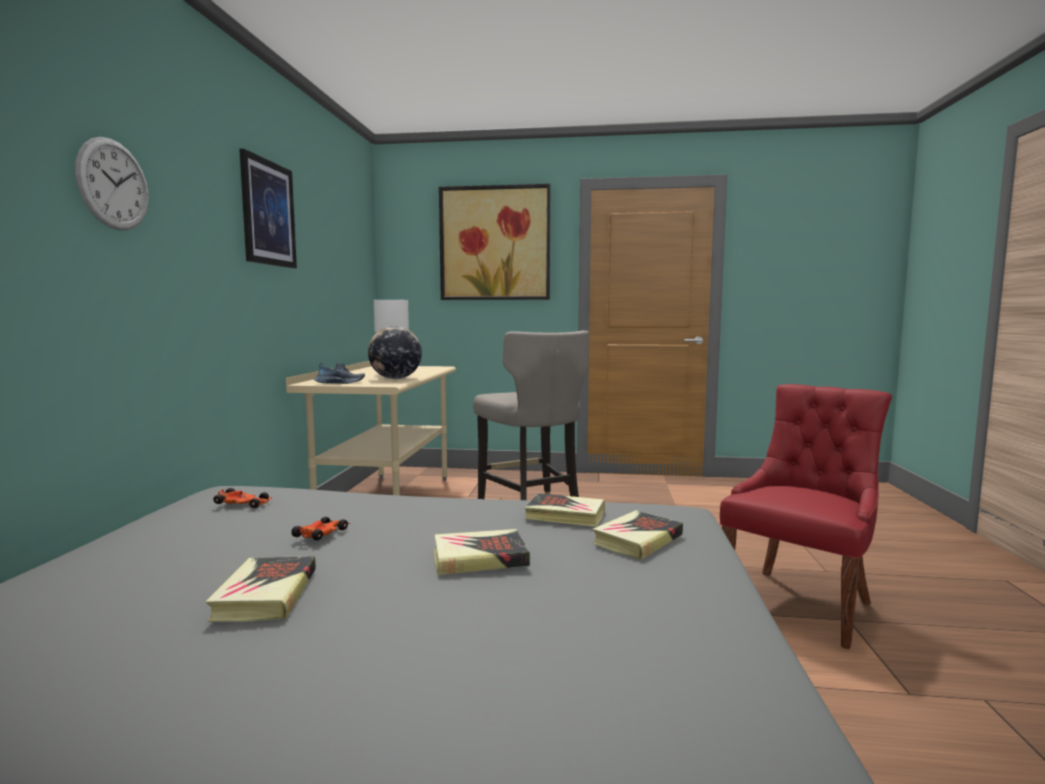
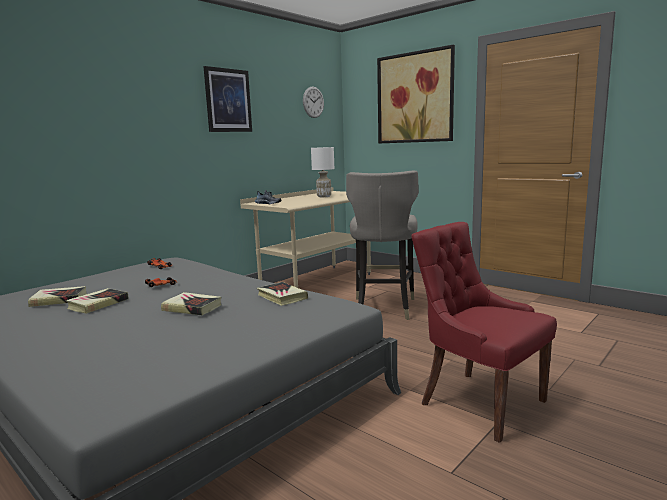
camera: 35 degrees right, 5 degrees up
wall clock [75,137,148,230] -> wall clock moved to [303,87,324,118]
globe [368,326,422,379] -> none
book [592,510,683,559] -> book moved to [28,286,87,307]
red chair [720,384,892,649] -> red chair turned 120 degrees counterclockwise [411,222,557,443]

